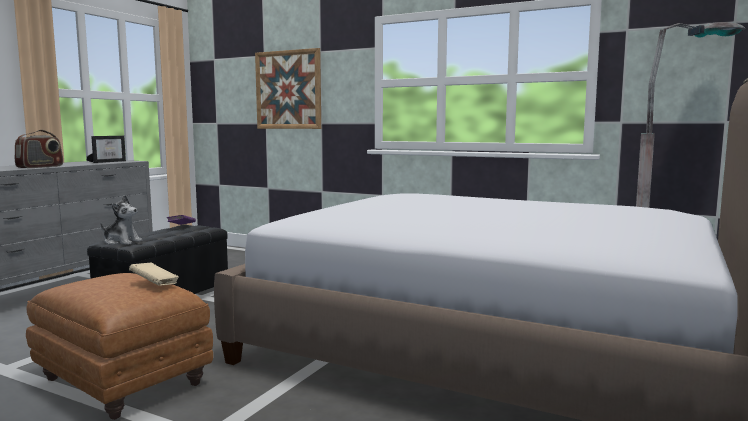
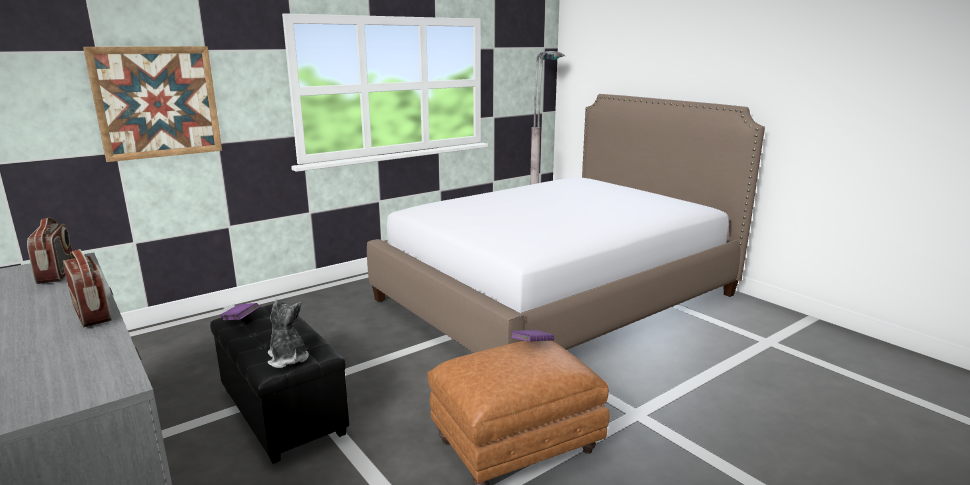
camera: 65 degrees left, 10 degrees up
picture frame [87,136,126,163] -> radio [27,217,73,284]
plush toy [100,195,142,245] -> plush toy turned 75 degrees counterclockwise [268,299,309,368]
beige book [129,263,179,286] -> purple book [511,330,554,341]

